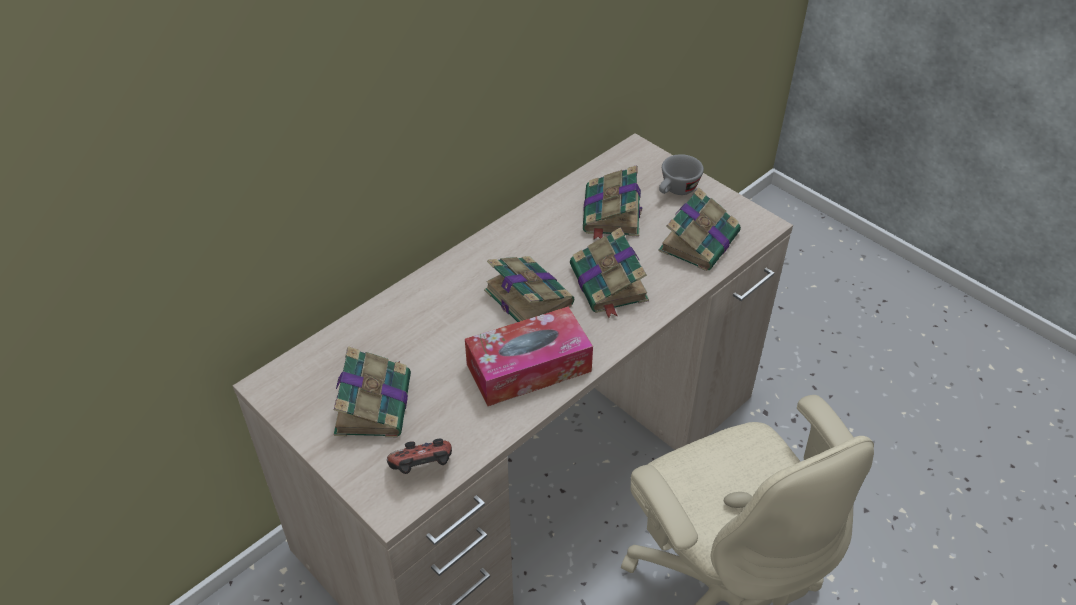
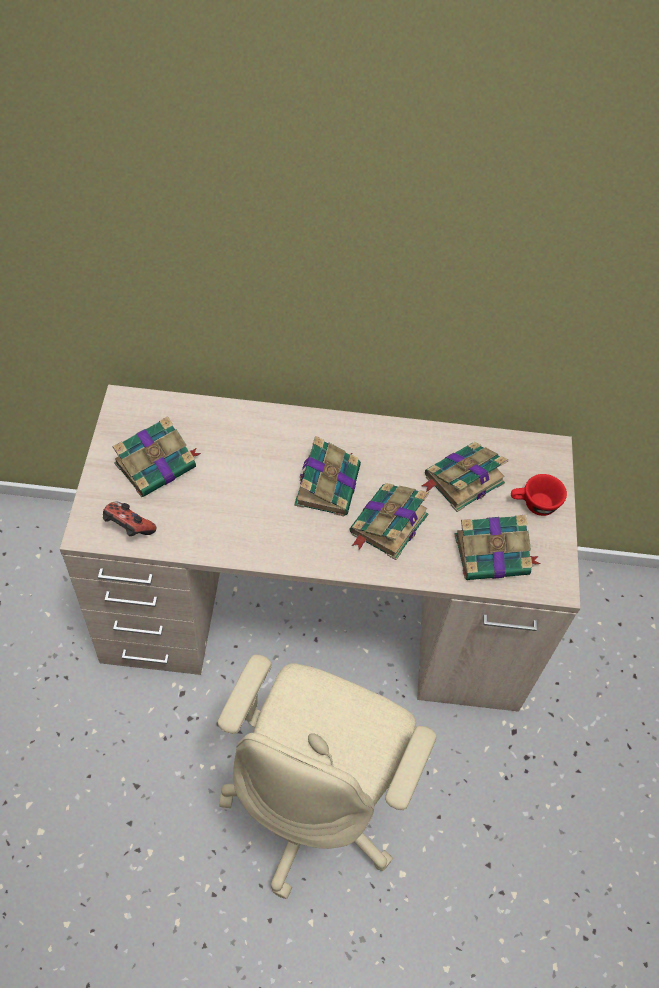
camera: 45 degrees right, 10 degrees up
tissue box [465,307,593,406] -> none
grey cup [659,154,704,195] -> red cup [511,474,567,516]

